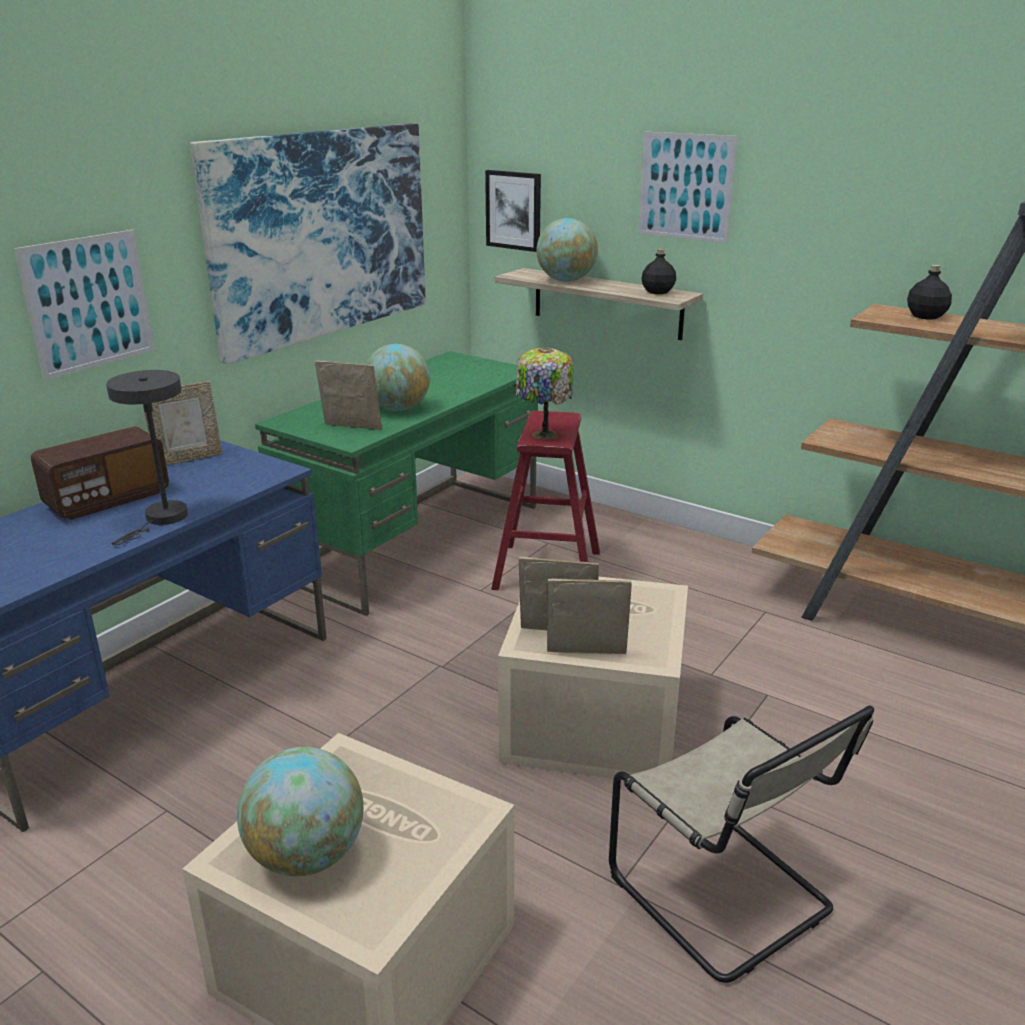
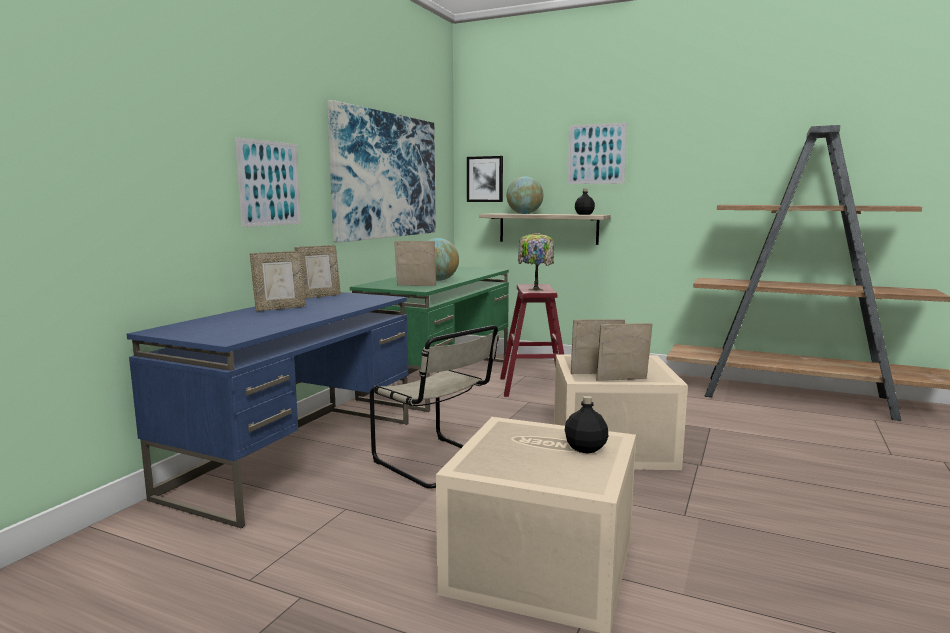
camera: 10 degrees left, 15 degrees down
radio [31,426,169,520] -> picture frame [250,251,306,311]
grey table lamp [106,370,188,545] -> none
globe [237,747,363,876] -> none
beige chair [609,705,874,983] -> beige chair moved to [370,325,499,489]
black bottle [907,265,952,319] -> black bottle moved to [565,396,608,453]

